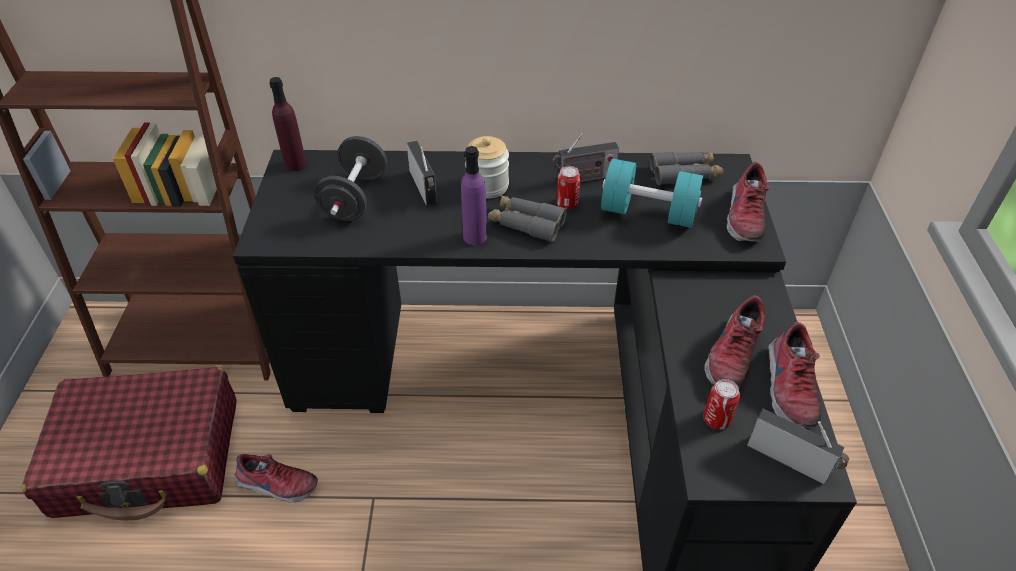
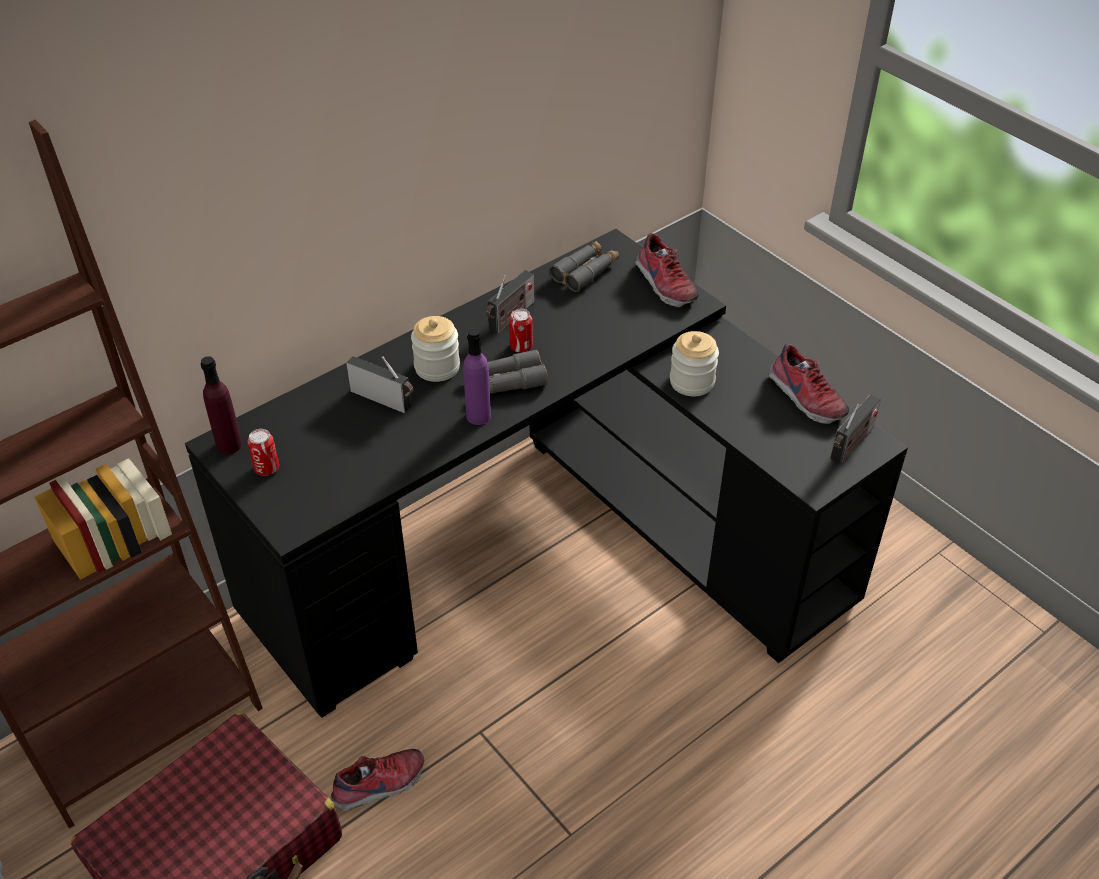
camera: 40 degrees left, 0 degrees up
black dumbbell [314,136,387,221] -> none
turquoise dumbbell [601,159,703,228] -> none
can [703,379,740,430] -> can moved to [248,429,279,476]
shoe [704,295,765,388] -> none
radio [747,409,849,484] -> radio turned 135 degrees clockwise [830,394,881,464]
none -> jar [670,331,719,396]

